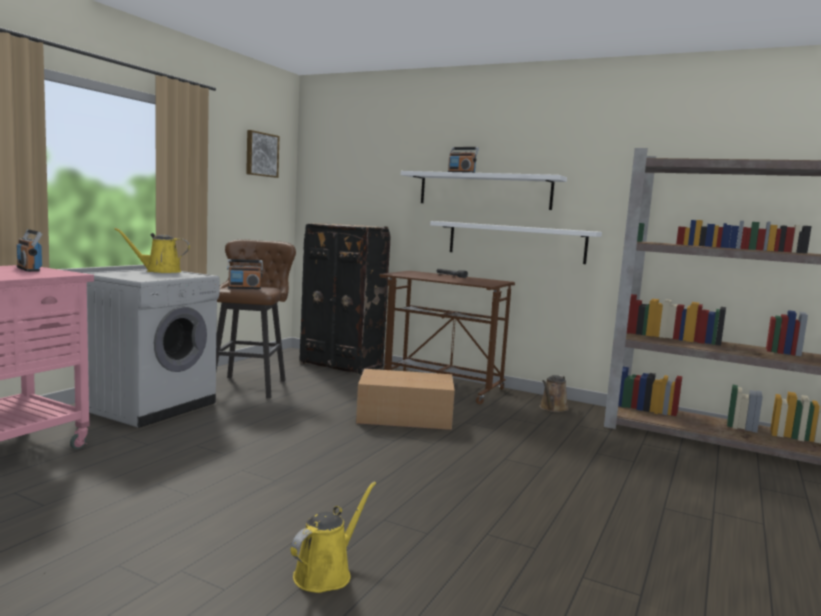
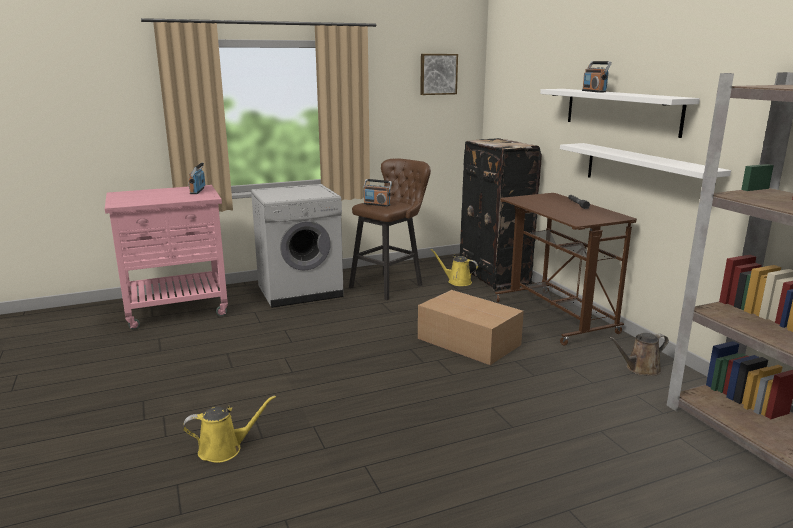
camera: 40 degrees right, 10 degrees up
yellow watering can [115,228,190,273] -> yellow watering can moved to [430,249,478,286]

